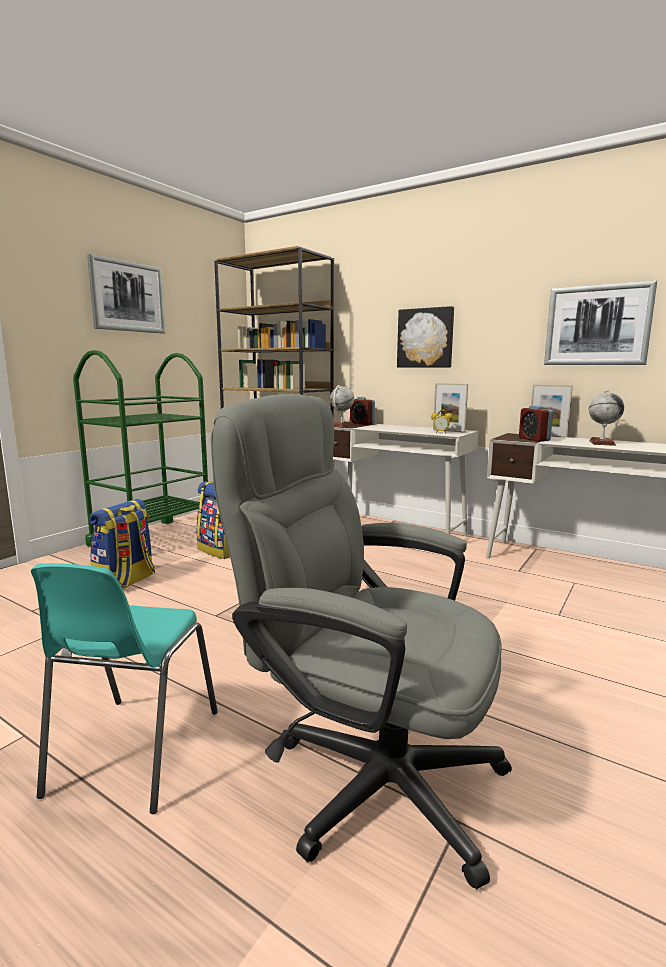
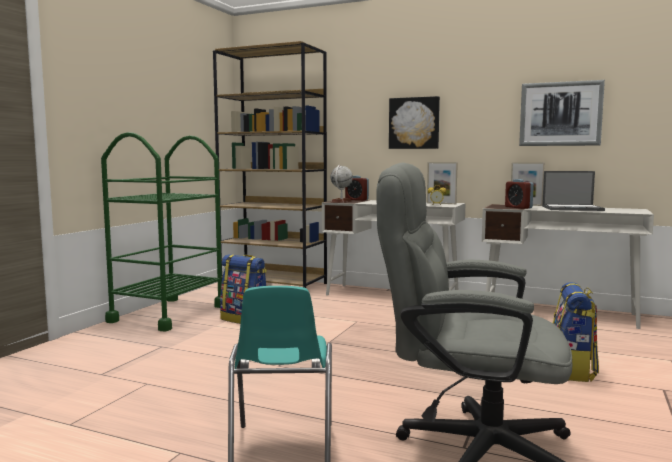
camera: 10 degrees left, 5 degrees down
picture [87,253,166,334] -> none
backpack [89,499,155,589] -> backpack moved to [553,282,599,382]
globe [589,390,624,446] -> laptop [542,171,605,211]

